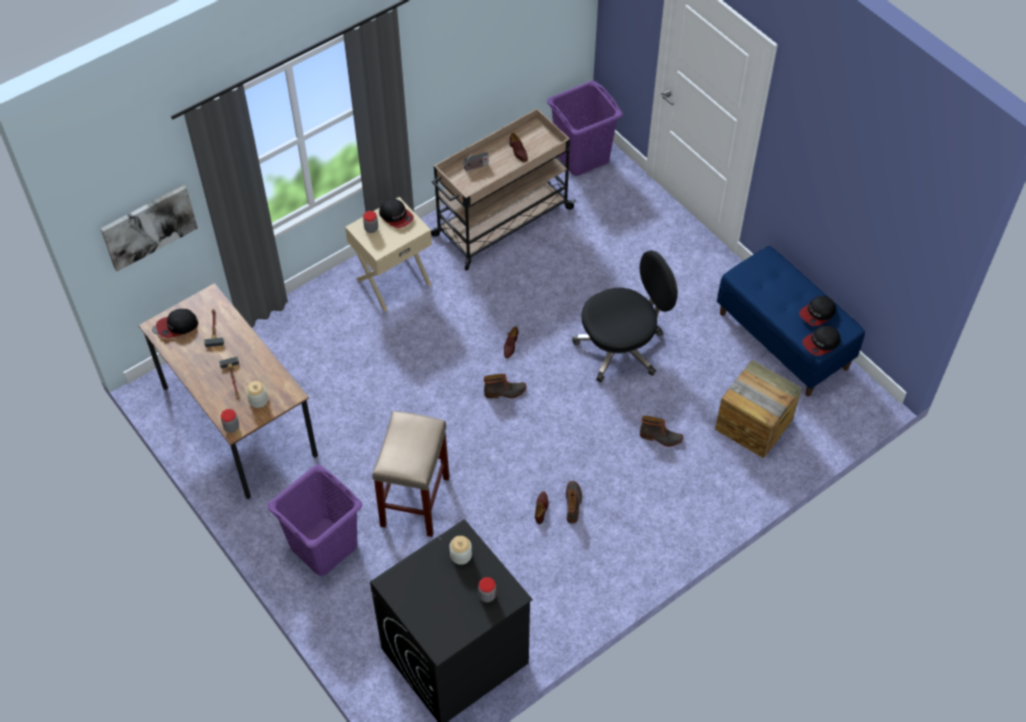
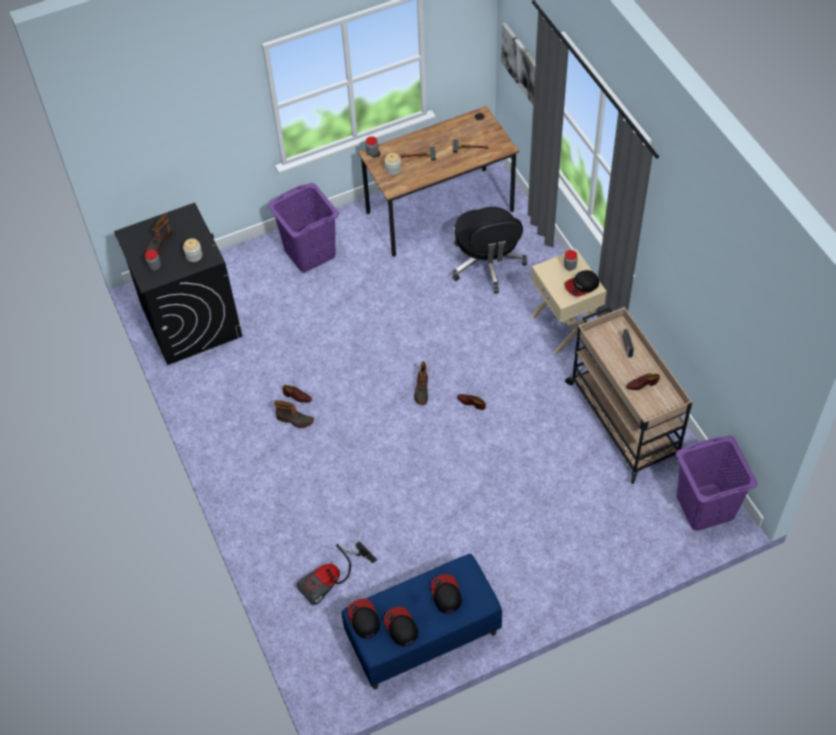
camera: 105 degrees right, 0 degrees up
cap [156,309,198,338] -> cap moved to [431,574,462,614]
beige stool [372,411,449,537] -> none
black office chair [572,250,678,383] -> black office chair moved to [452,207,527,293]
boot [640,416,684,447] -> boot moved to [145,214,172,254]
crate [715,360,802,458] -> vacuum cleaner [297,541,377,605]

